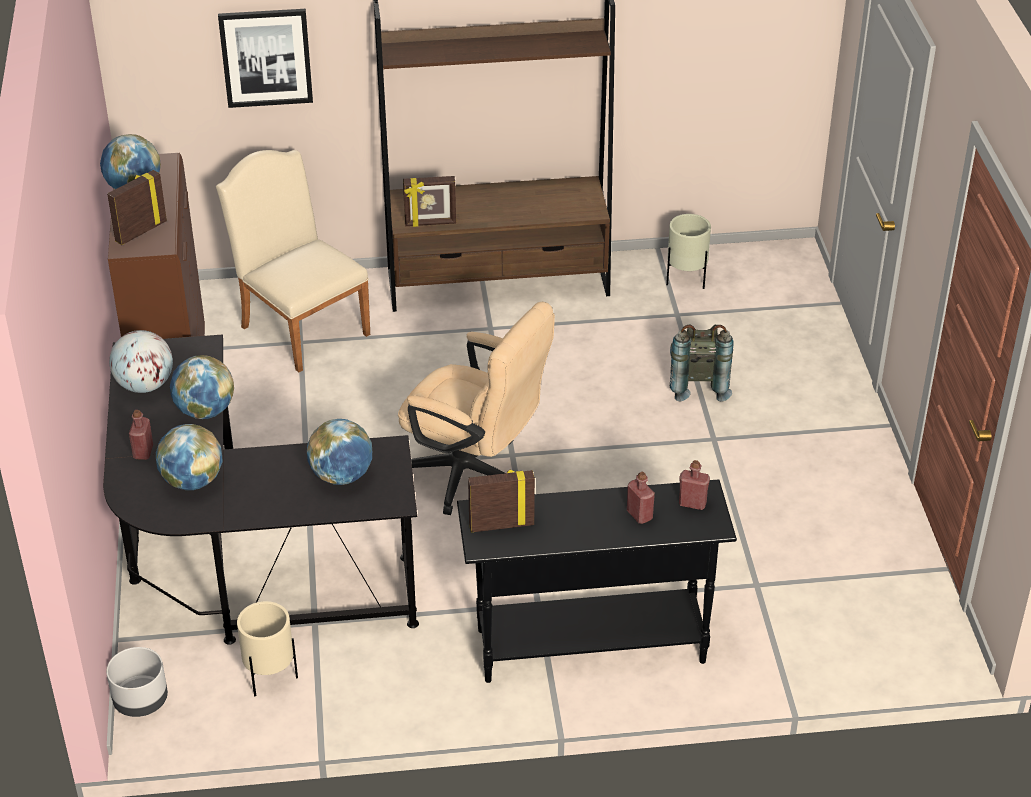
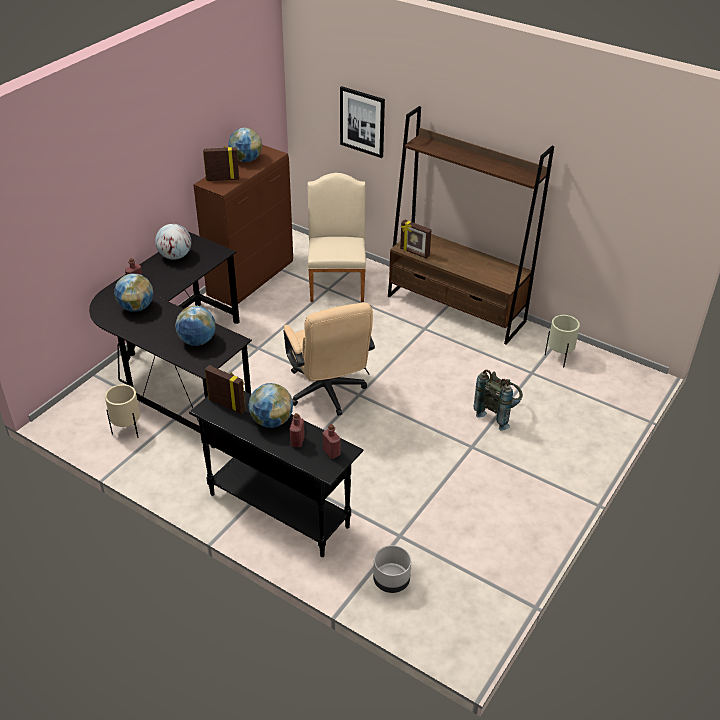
camera: 40 degrees right, 0 degrees up
grey planter [106,647,168,717] -> grey planter moved to [373,545,411,593]
globe [170,355,234,419] -> globe moved to [249,383,293,428]

